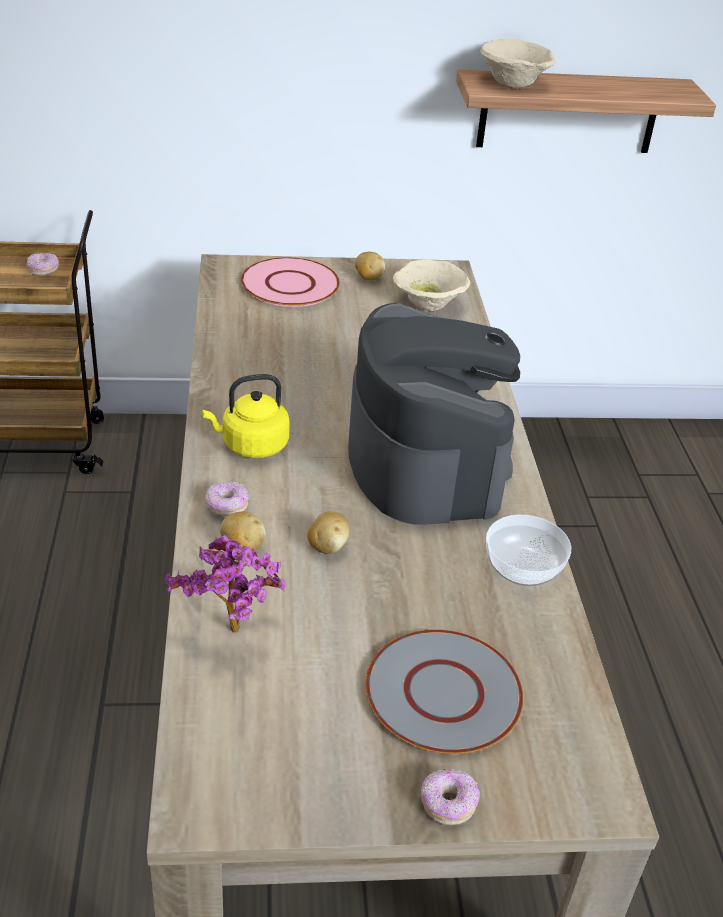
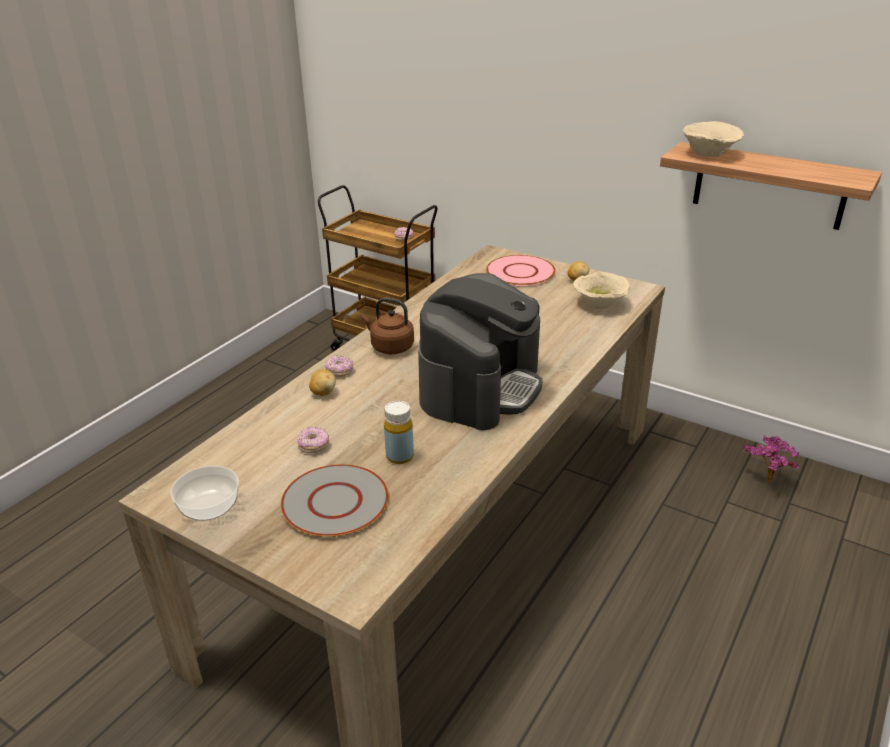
camera: 40 degrees right, 5 degrees down
potted plant [165,535,285,632] -> potted plant moved to [743,435,799,483]
yellow kettle [202,374,290,458] -> brown kettle [361,298,414,354]
potato [307,511,350,554] -> none
donut [421,769,480,825] -> donut moved to [297,427,329,453]
bowl [486,515,571,586] -> bowl moved to [171,466,239,521]
none -> yellow bottle [384,401,414,464]

